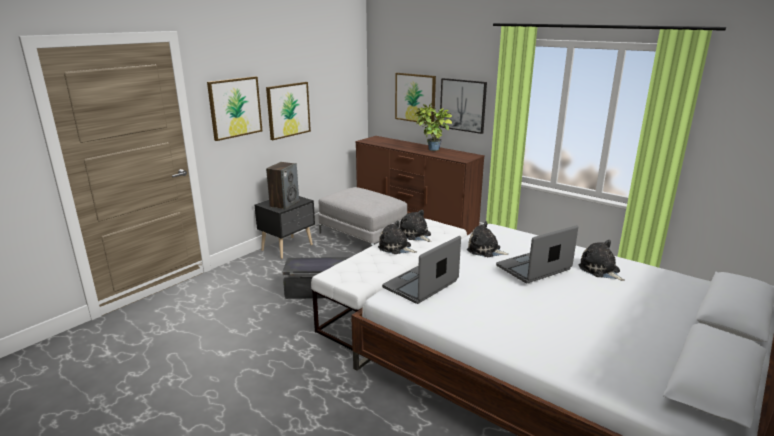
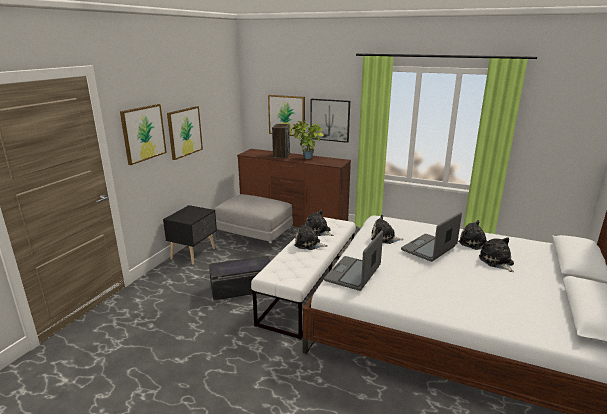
camera: 15 degrees left, 0 degrees up
speaker [266,162,299,210] -> speaker moved to [272,124,290,159]
none -> plush toy [479,237,514,272]

